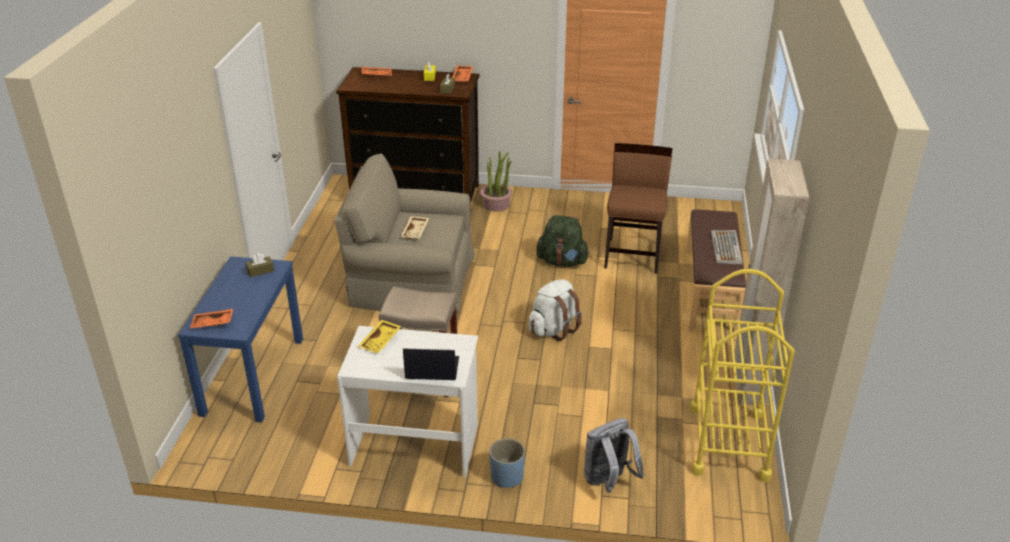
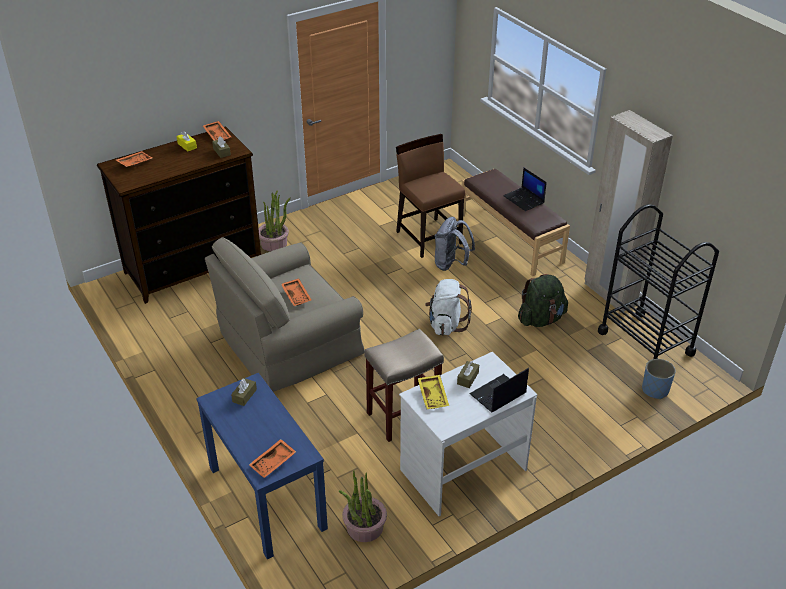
camera: 40 degrees left, 5 degrees up
beige tray [401,216,429,239] -> orange tray [281,279,312,306]
blue planter [489,438,525,488] -> blue planter moved to [642,359,675,399]
green backpack [536,215,590,267] -> green backpack moved to [518,274,568,327]
grey backpack [584,418,644,493] -> grey backpack moved to [435,217,475,271]
yellow cart [689,269,795,482] -> black cart [598,204,719,359]
keyboard [711,230,743,264] -> laptop [503,167,547,211]
none -> potted plant [339,470,387,542]
none -> brown tissue box [457,361,479,388]

